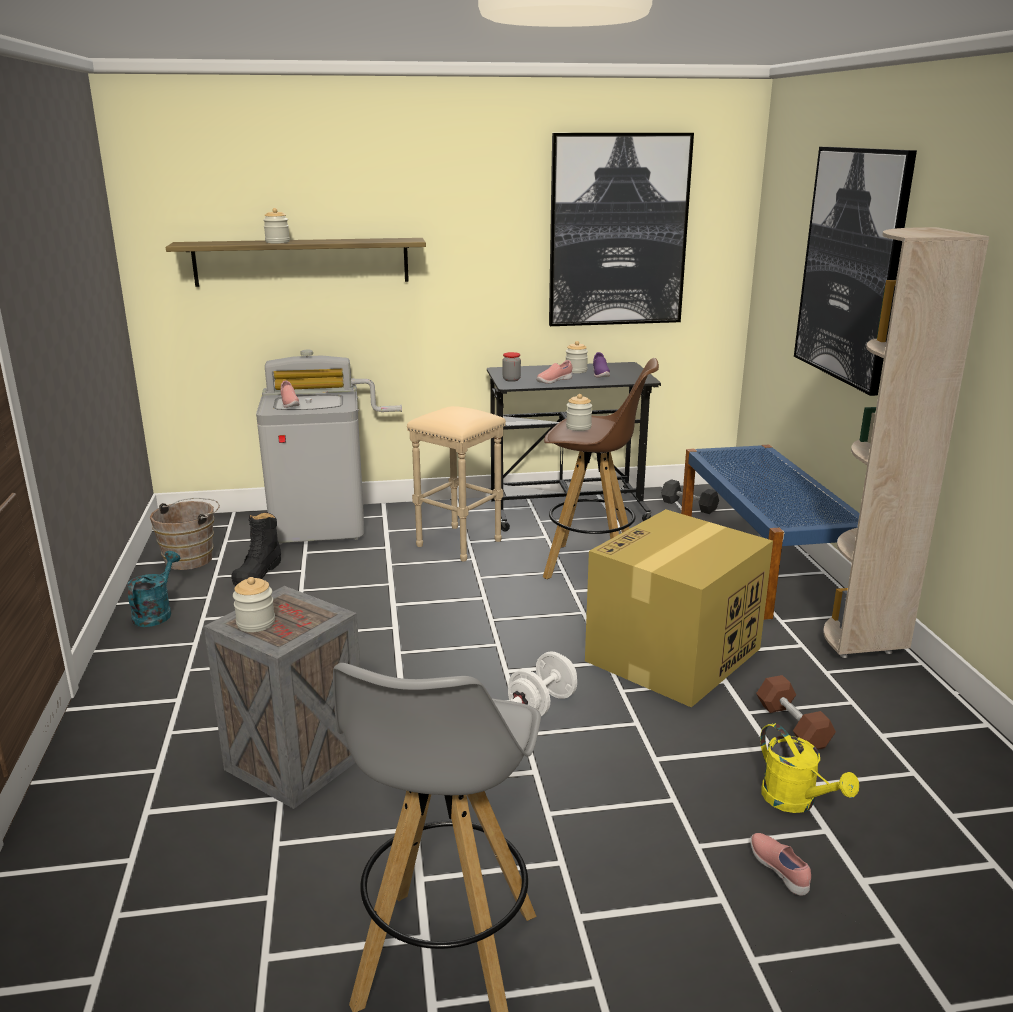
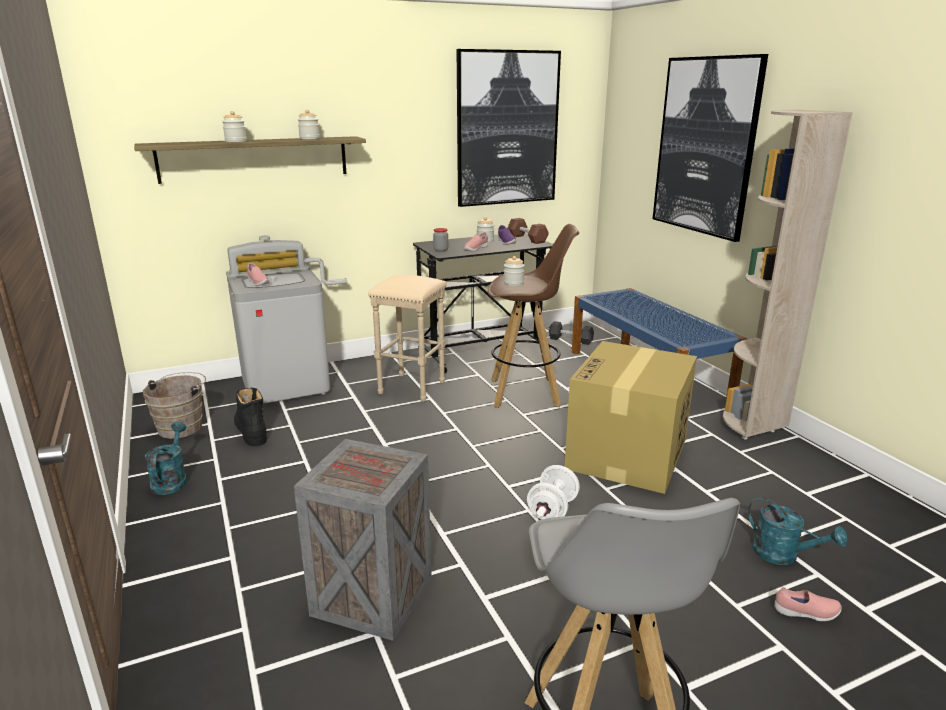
camera: 15 degrees left, 0 degrees up
black boot [231,512,281,586] -> black boot turned 150 degrees clockwise [234,388,267,446]
jar [233,577,275,632] -> jar moved to [298,109,320,139]
pink shoe [751,833,811,896] -> pink shoe turned 135 degrees clockwise [774,587,842,621]
brown dumbbell [756,675,836,750] -> brown dumbbell moved to [507,218,549,244]
yellow watering can [760,723,859,813] -> turquoise watering can [748,497,847,565]

